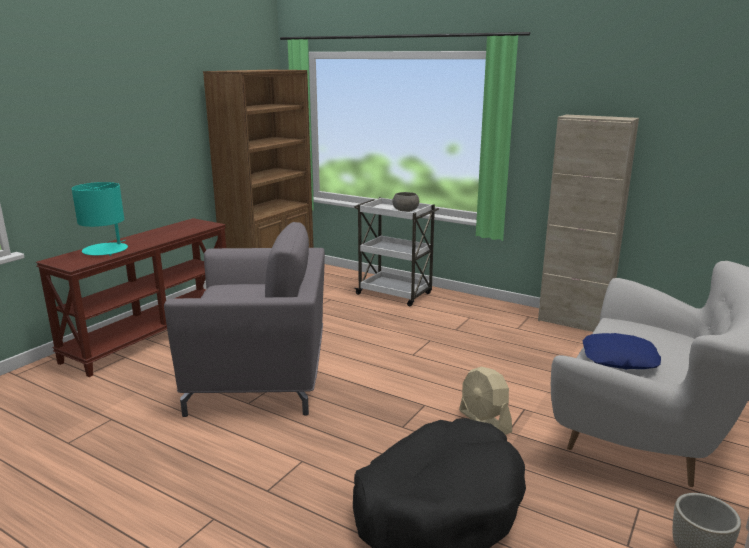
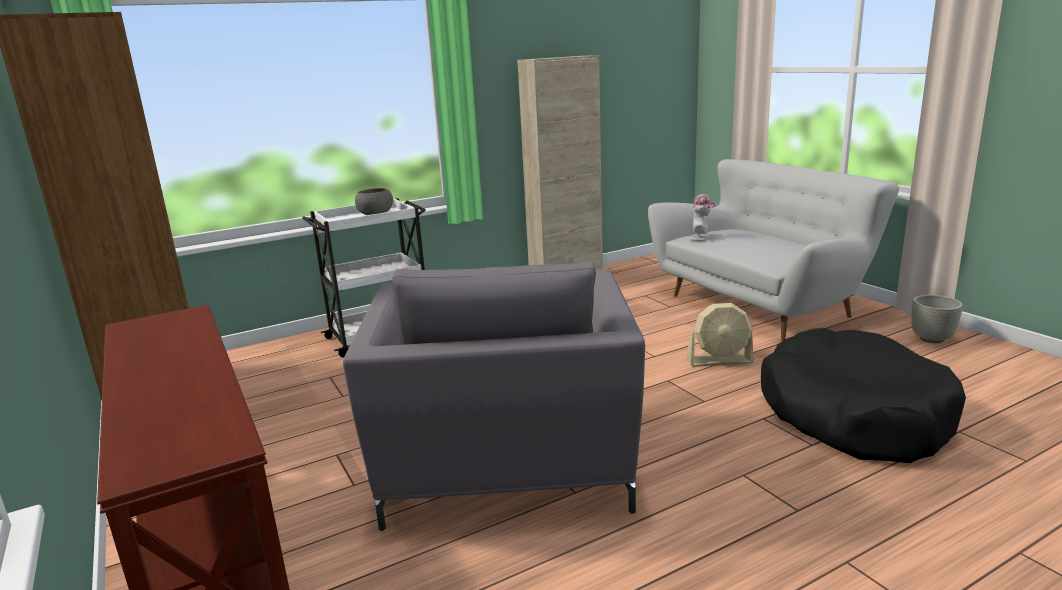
camera: 60 degrees left, 0 degrees up
turquoise table lamp [72,182,128,256] -> none
grey armchair [164,222,325,417] -> grey armchair turned 150 degrees clockwise [343,261,645,531]
blue pillow [582,333,661,369] -> none
none -> hat [688,194,717,241]

